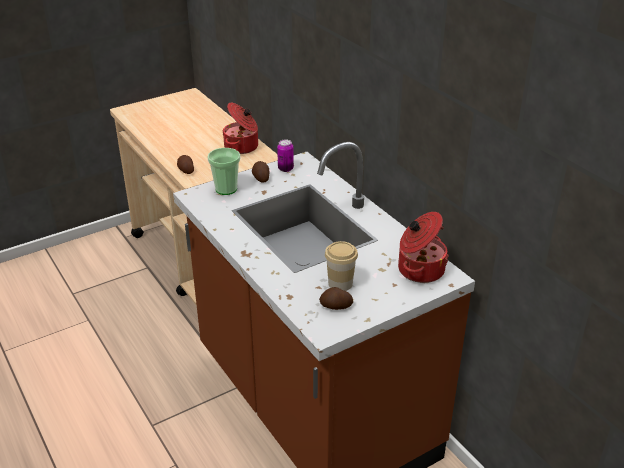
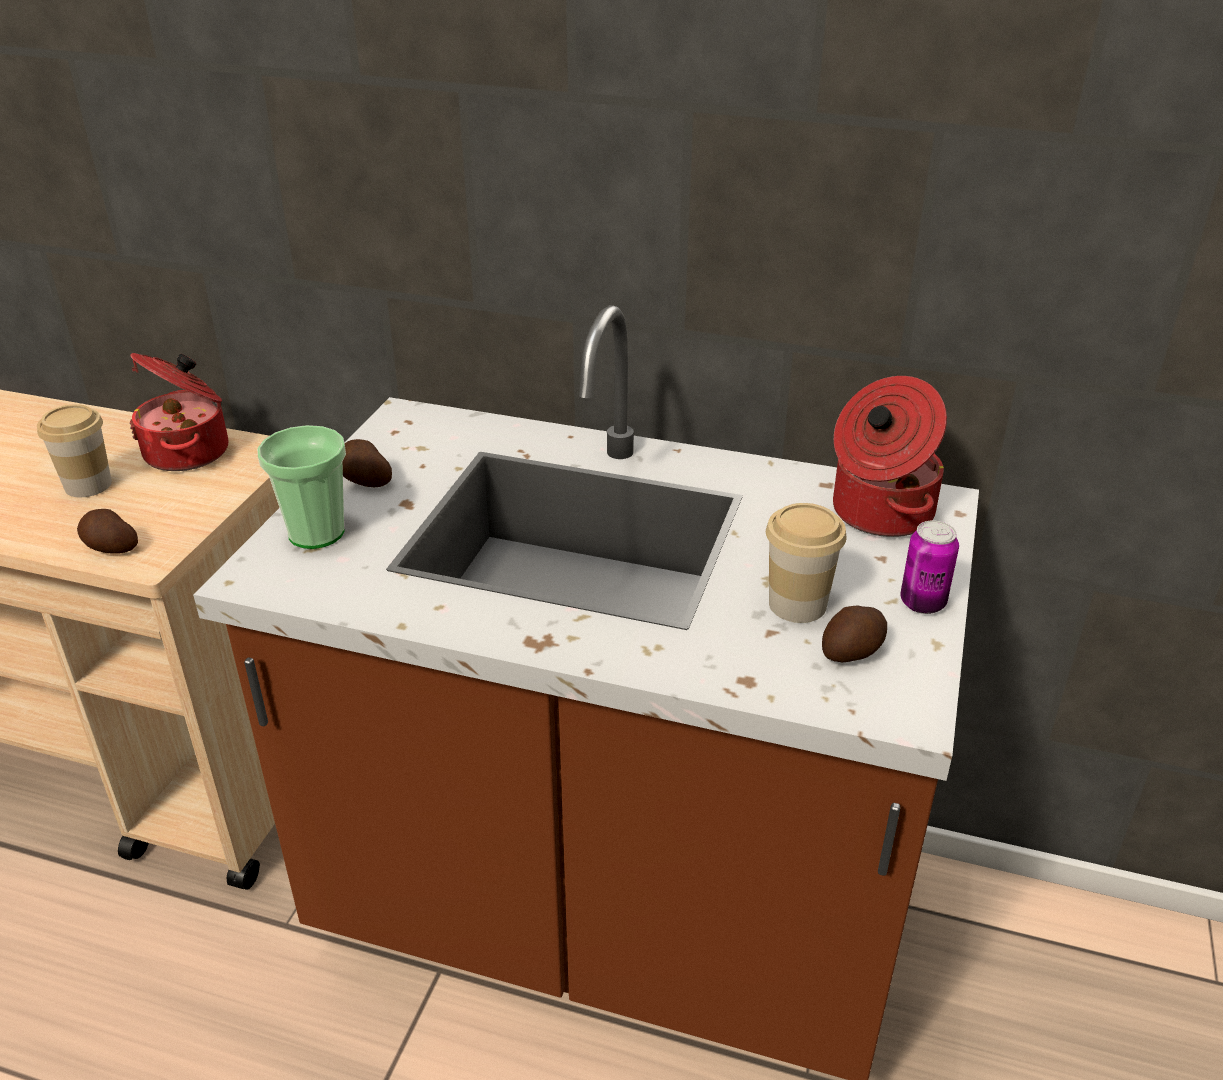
camera: 40 degrees left, 0 degrees up
can [277,139,294,172] -> can moved to [900,521,959,614]
none -> cup [37,404,112,497]

